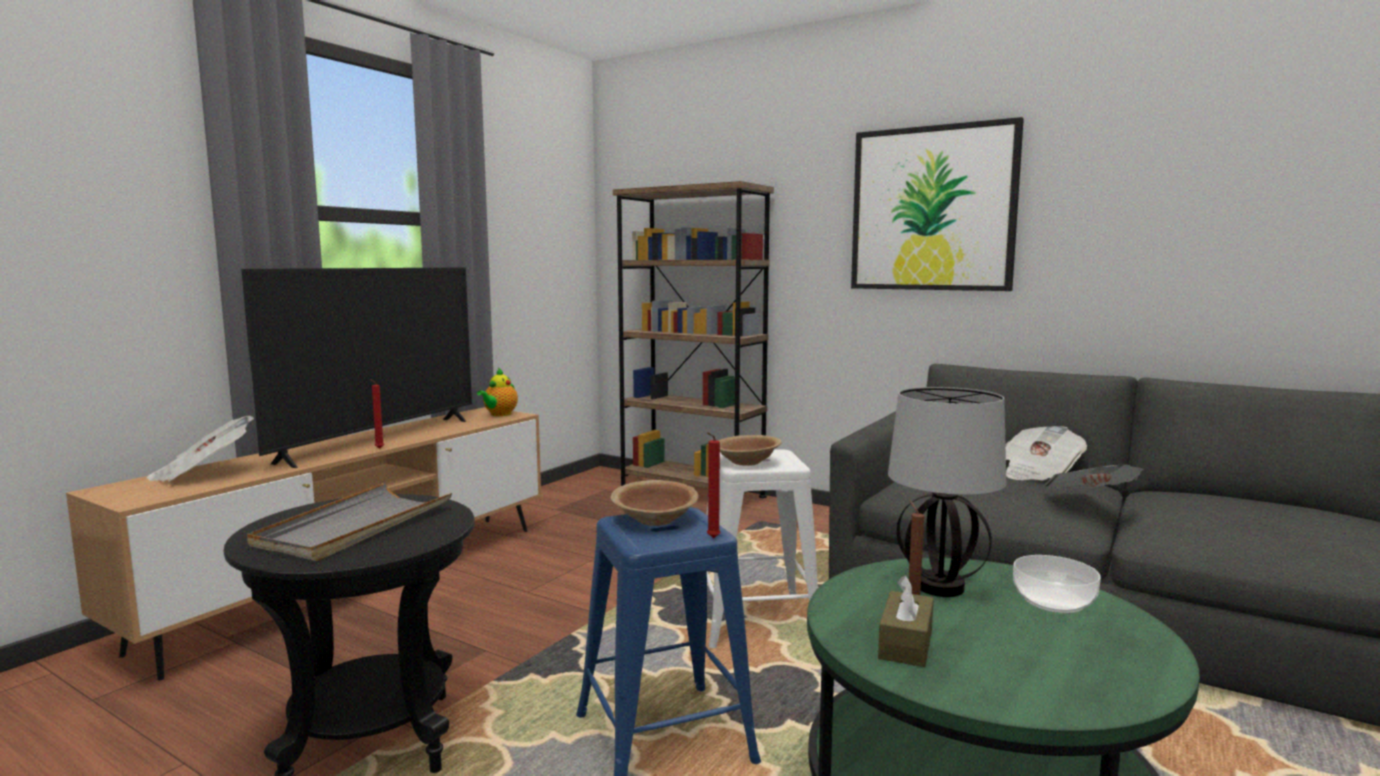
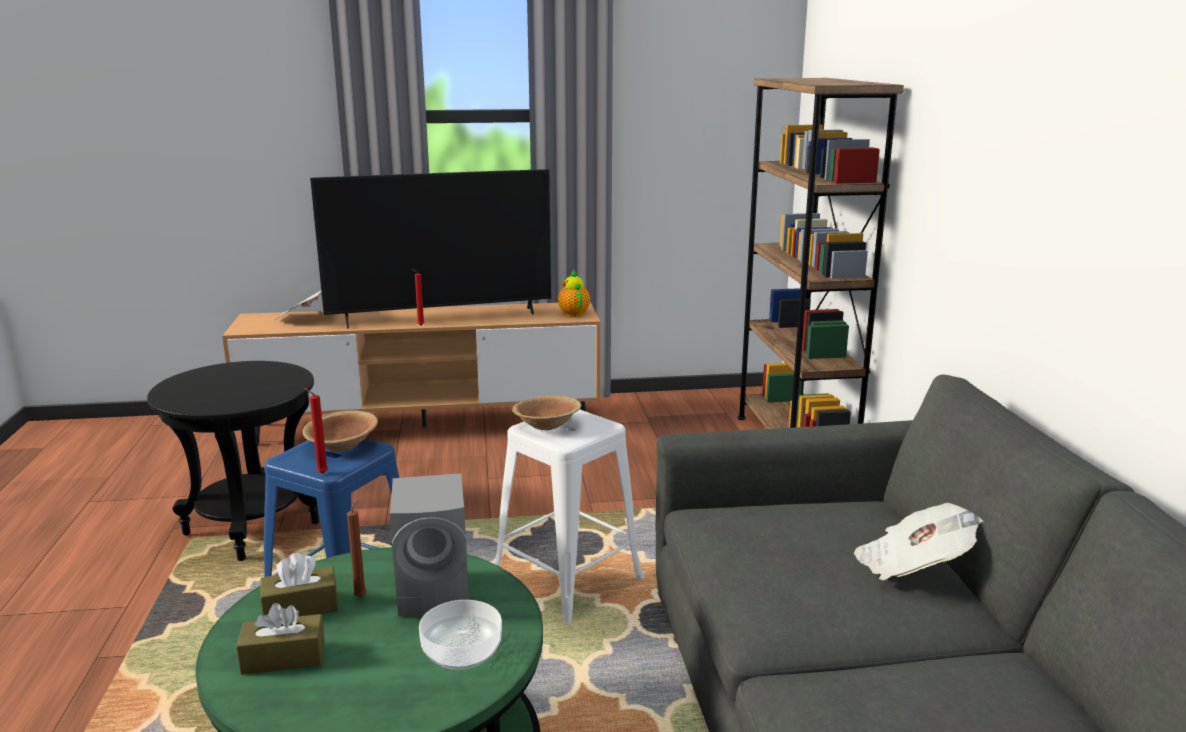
camera: 50 degrees right, 10 degrees up
grey tray [247,483,452,561] -> none
teapot [477,367,518,416] -> teapot turned 90 degrees clockwise [558,270,590,317]
picture [851,117,1024,291] -> none
table lamp [888,387,1006,597] -> grey speaker [390,473,469,617]
newspaper [1043,464,1143,491] -> none
none -> brown tissue box [236,603,325,675]

